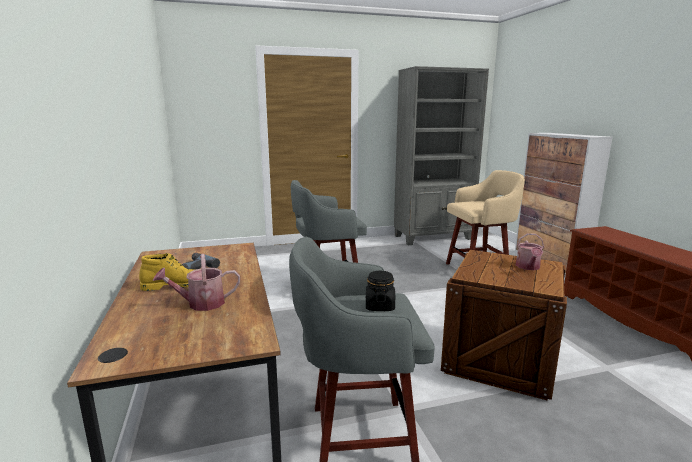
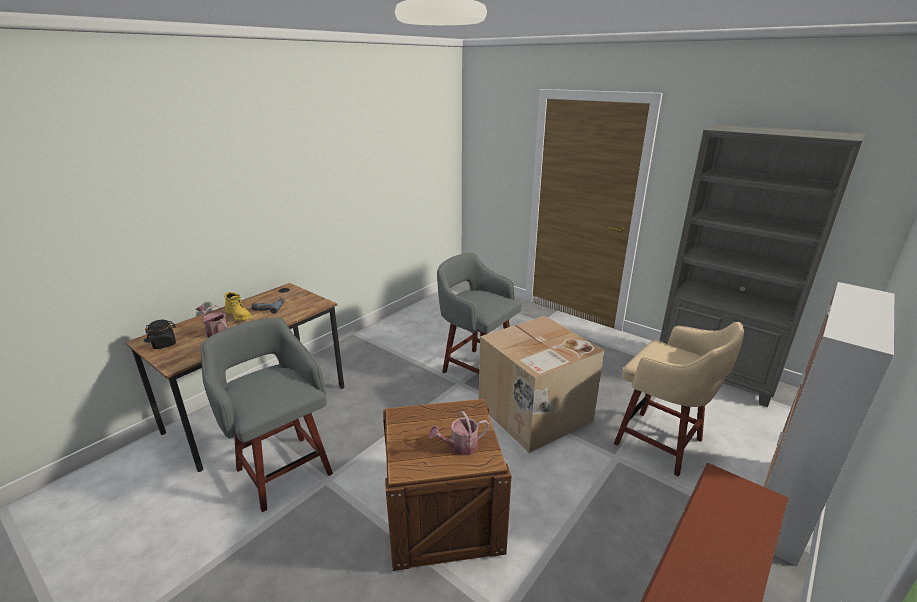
camera: 55 degrees right, 10 degrees up
black jar [366,271,395,311] -> black jar moved to [145,320,176,349]
none -> cardboard box [479,316,604,453]

